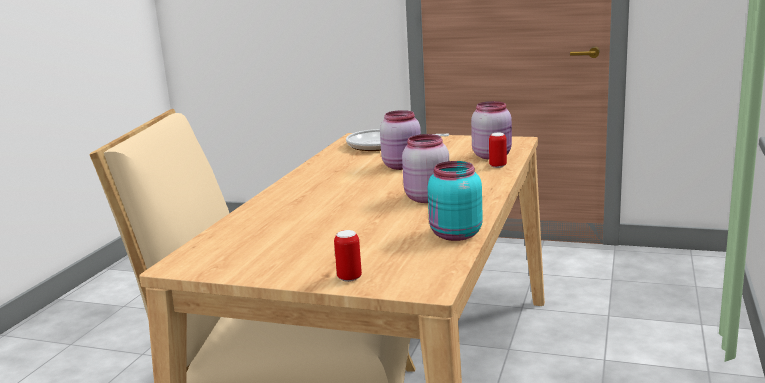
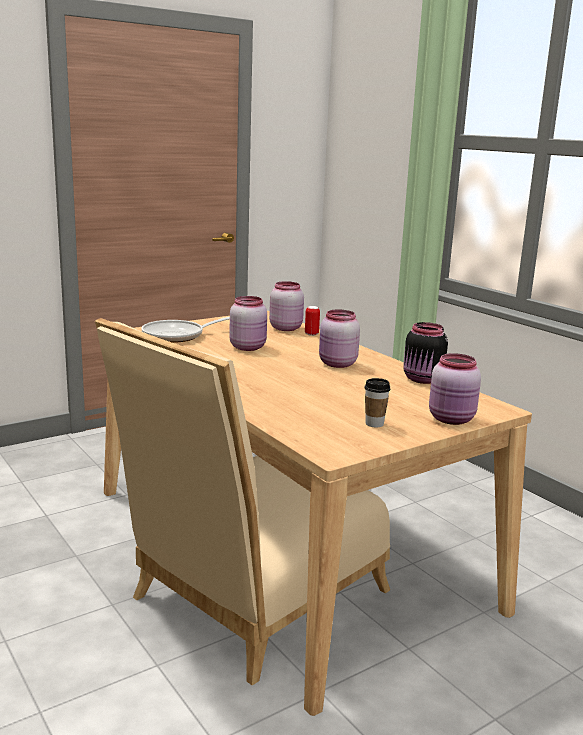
camera: 55 degrees left, 0 degrees up
can [334,230,362,282] -> pink jar [429,353,481,425]
turquoise jar [428,161,483,241] -> black jar [403,322,448,384]
none -> cup [364,378,391,428]

